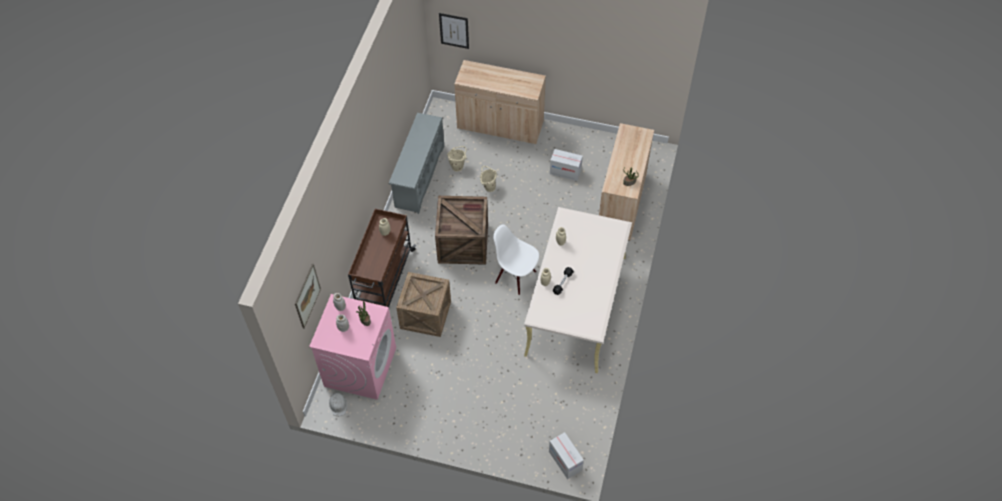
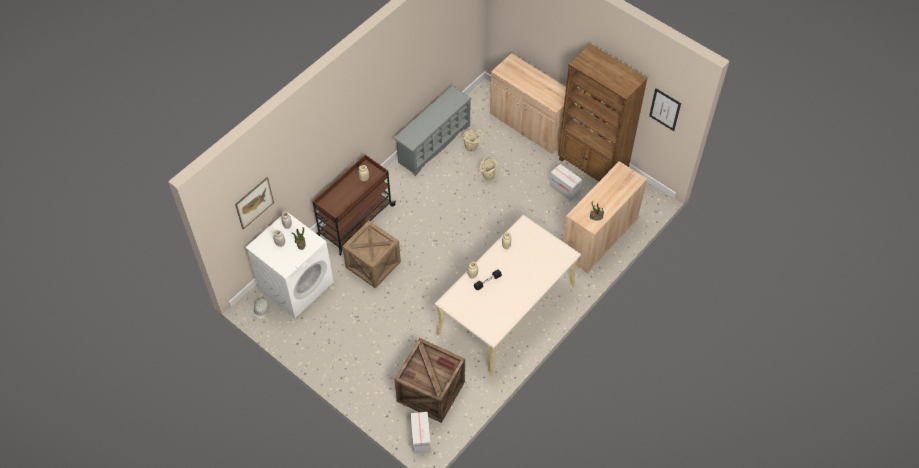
camera: 25 degrees right, 0 degrees up
pink washing machine [309,294,396,400] -> white washing machine [245,213,334,318]
crate [435,196,488,265] -> crate moved to [394,338,465,423]
picture [439,13,469,49] -> picture moved to [649,88,681,131]
white chair [493,224,539,295] -> none
none -> brown bookcase [558,44,648,181]

